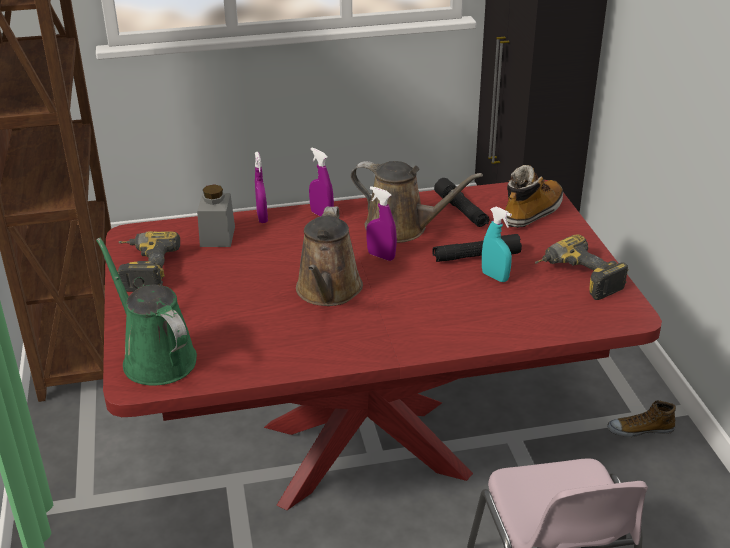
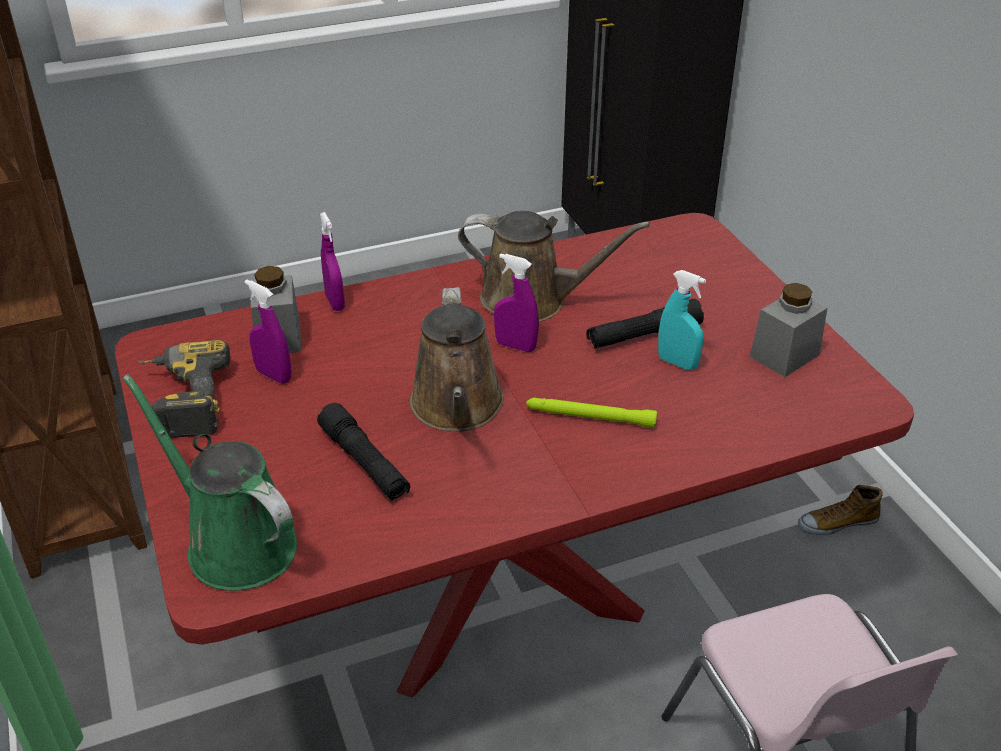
camera: 10 degrees left, 5 degrees up
purple spray bottle [309,148,334,216] -> purple spray bottle moved to [245,279,292,384]
black flashlight [434,178,489,227] -> black flashlight moved to [317,403,410,501]
boot [503,165,563,228] -> none
power drill [535,234,629,300] -> grey jar [750,283,827,377]
none -> green flashlight [526,398,657,428]

